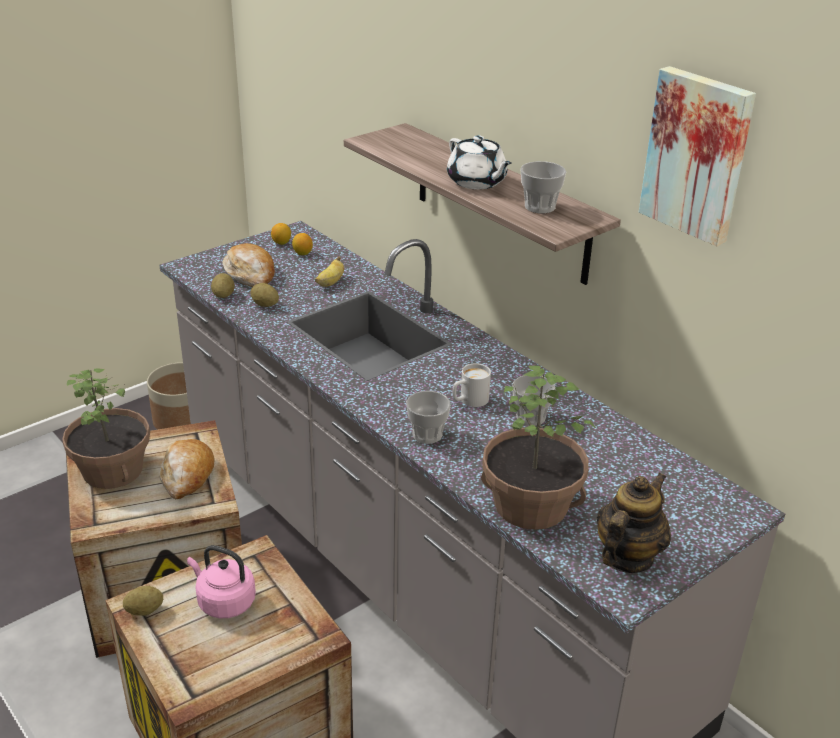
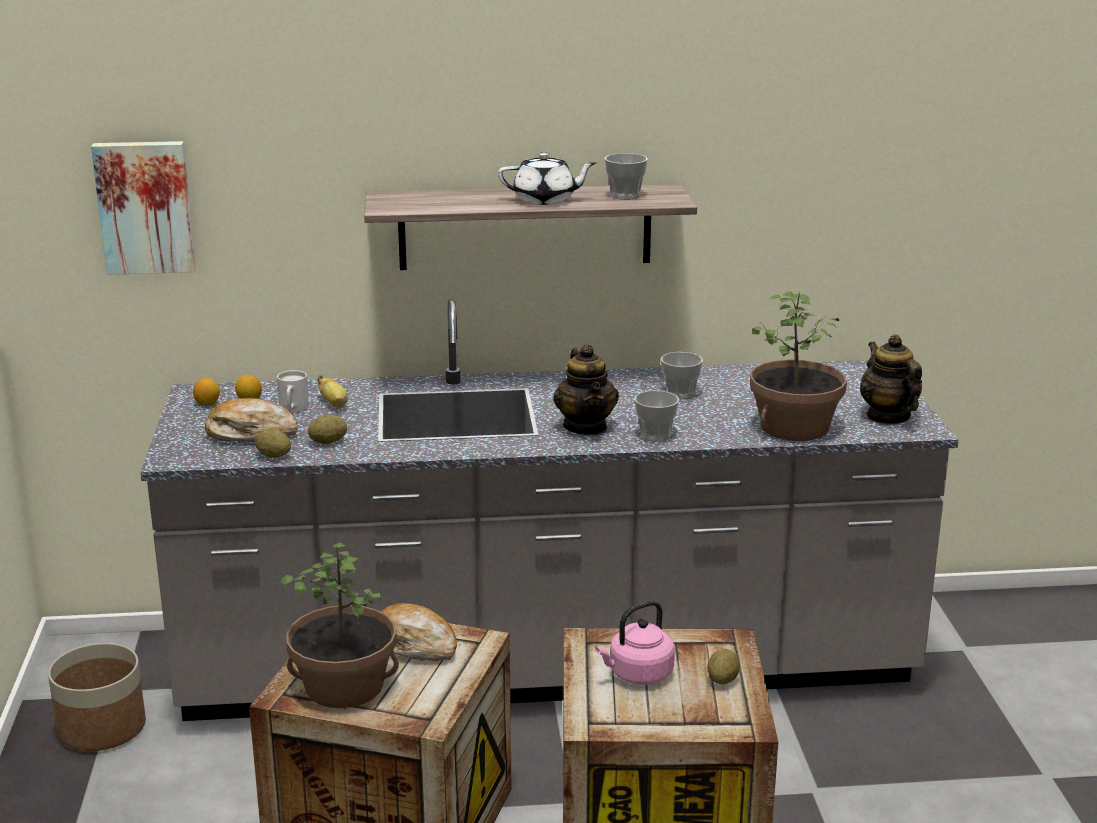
camera: 55 degrees left, 10 degrees down
potato [123,586,163,616] -> potato moved to [707,649,740,684]
white mug [453,363,491,407] -> white mug moved to [277,370,309,413]
picture [639,66,756,246] -> picture moved to [91,141,196,275]
none -> teapot [553,344,619,435]

